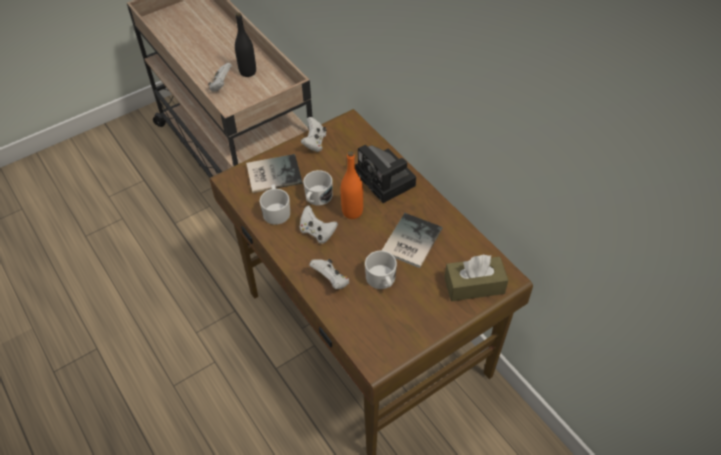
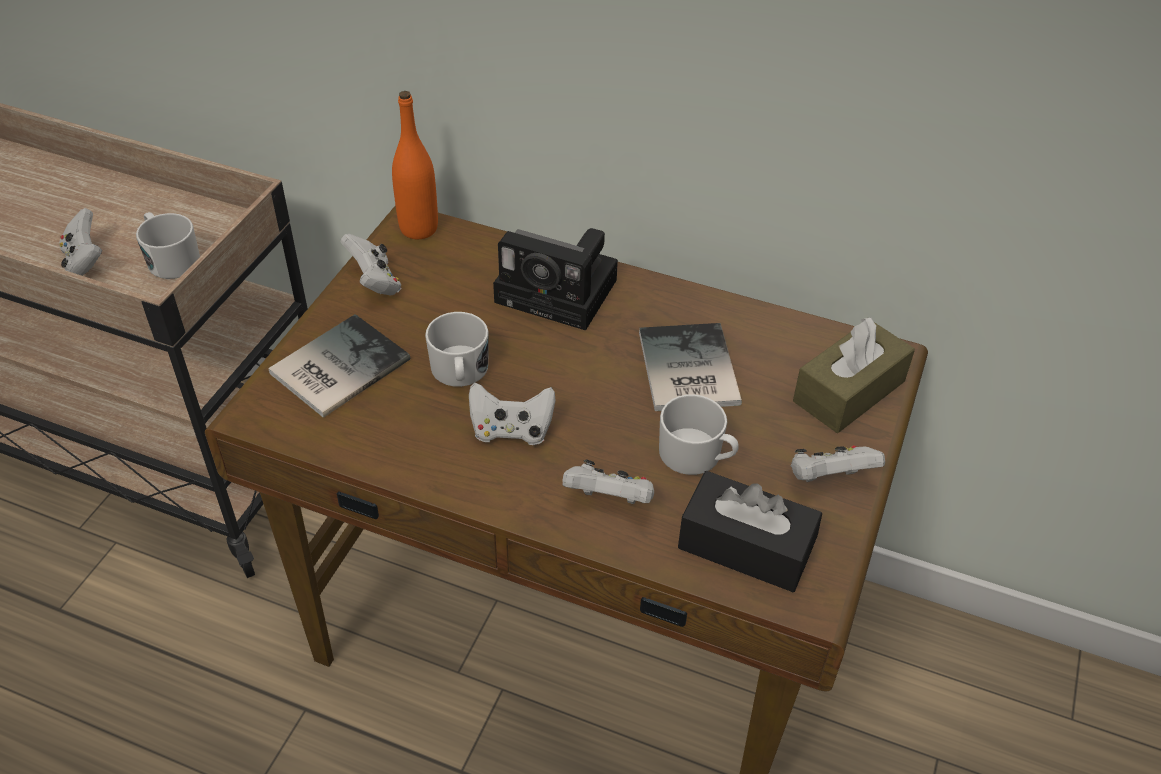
camera: 35 degrees left, 5 degrees down
black bottle [235,13,256,77] -> none
white mug [259,184,290,225] -> white mug moved to [136,212,200,279]
orange bottle [341,151,363,219] -> orange bottle moved to [392,91,438,239]
none -> black tissue box [678,471,822,592]
none -> white game controller [790,445,885,482]

